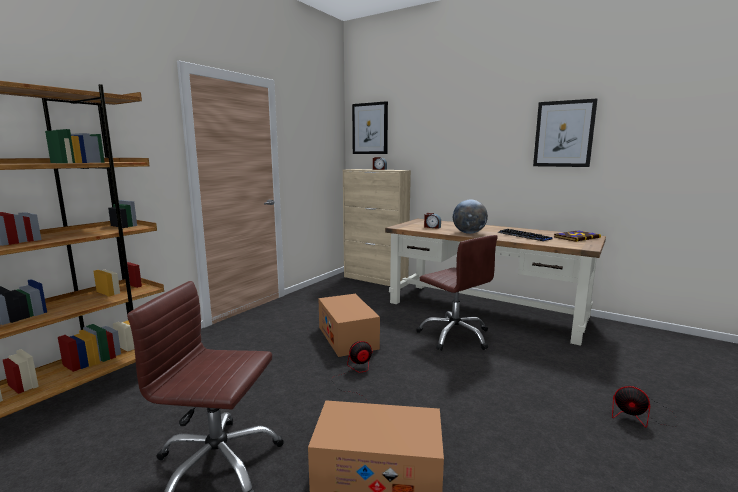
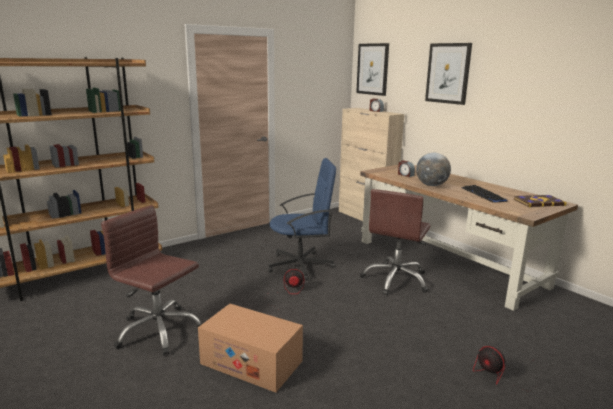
camera: 20 degrees right, 5 degrees up
cardboard box [318,294,380,357] -> blue office chair [268,158,336,281]
brown office chair [416,235,498,351] -> brown office chair turned 45 degrees clockwise [360,189,431,295]
picture [533,99,598,167] -> picture moved to [425,43,472,105]

